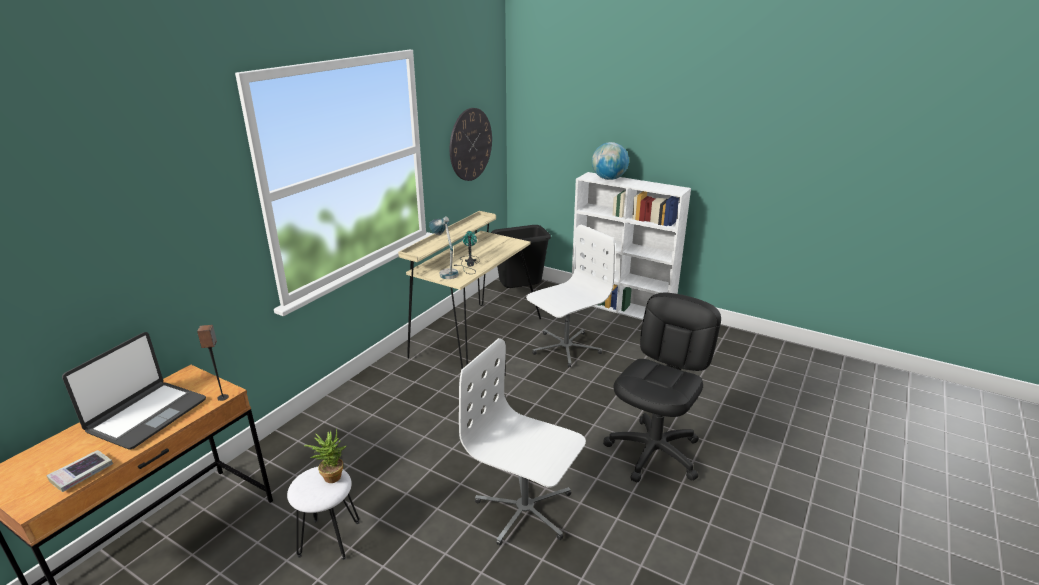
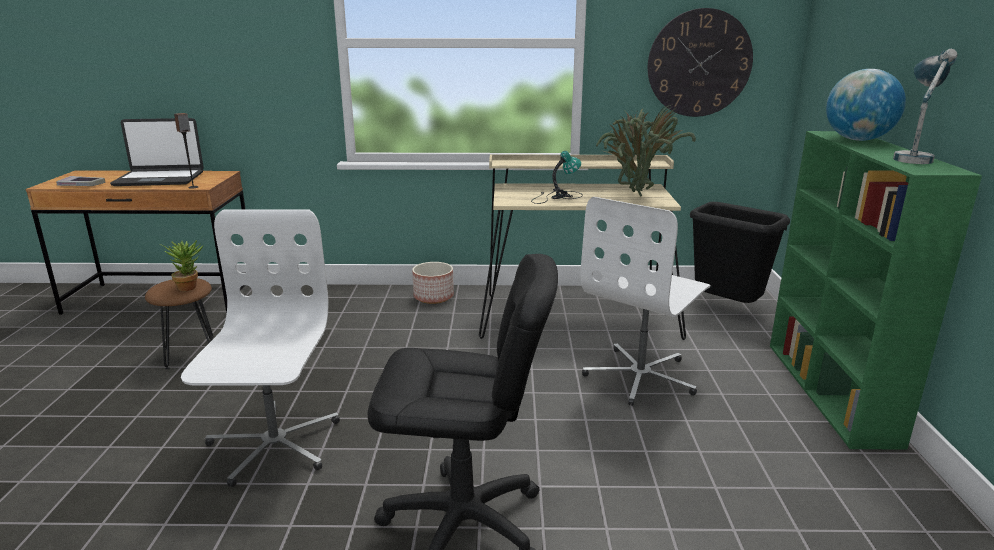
camera: 60 degrees right, 5 degrees down
white stool [287,467,360,560] -> brown stool [145,278,213,370]
table lamp [429,217,458,279] -> table lamp moved to [893,49,958,164]
white office chair [526,224,615,368] -> white office chair turned 105 degrees clockwise [580,197,710,406]
white bookcase [572,172,691,320] -> green bookcase [770,131,982,450]
none -> planter [412,262,454,304]
none -> potted plant [596,105,696,196]

